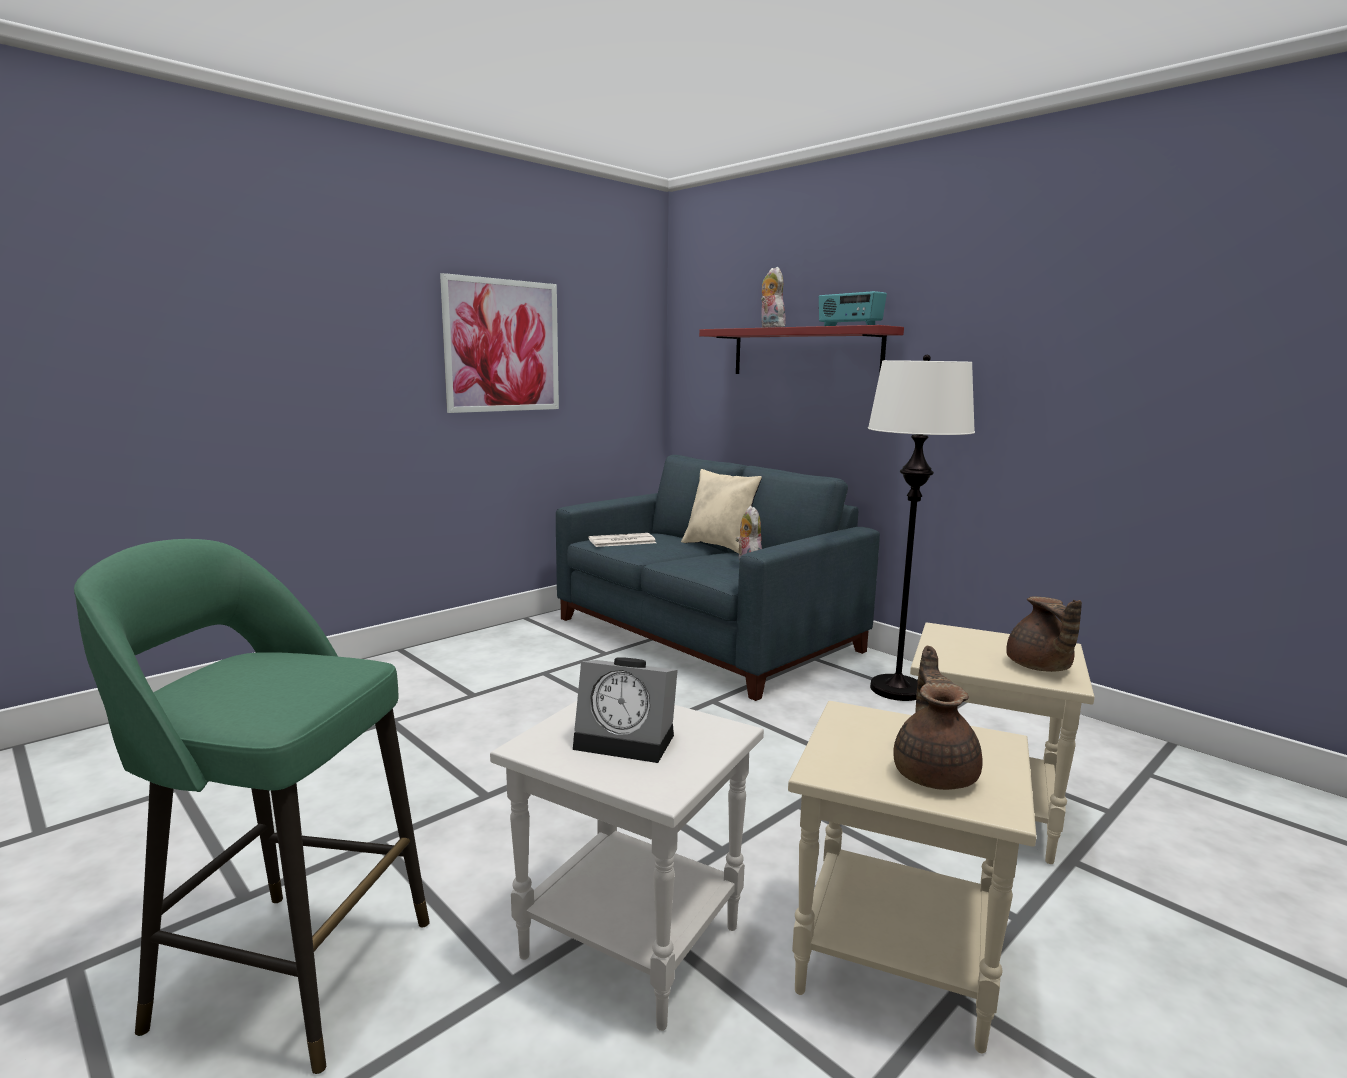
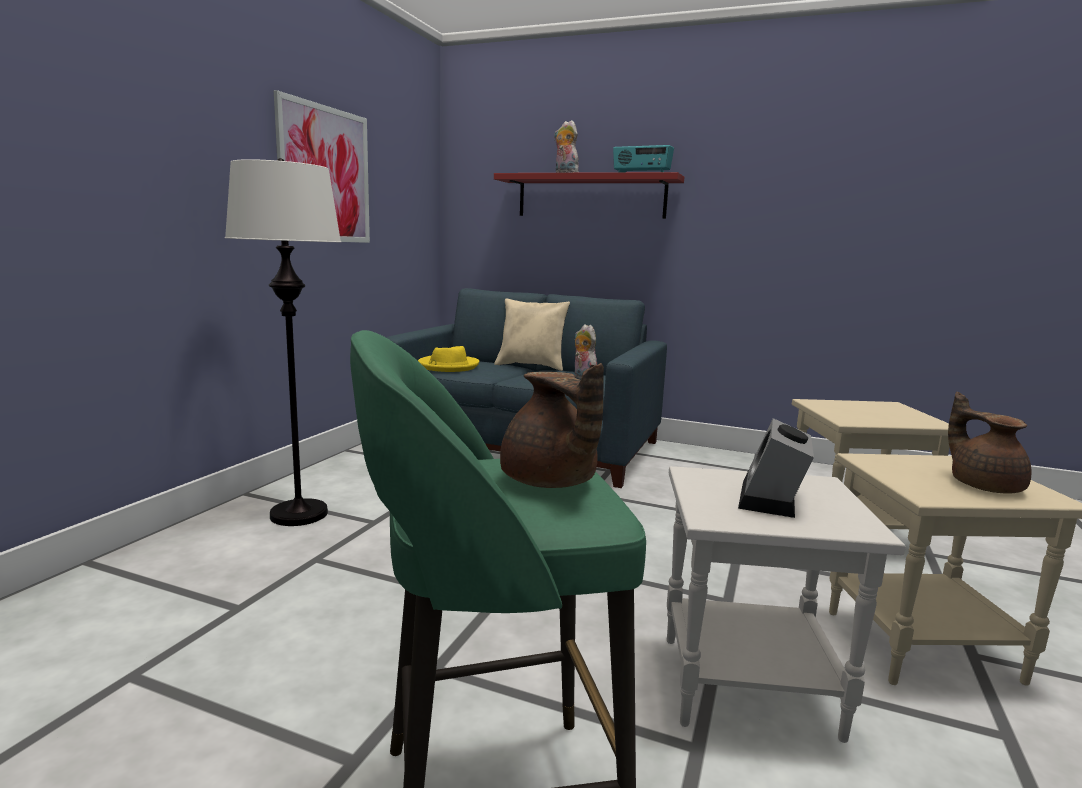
camera: 25 degrees left, 0 degrees up
alarm clock [573,657,678,763] -> alarm clock turned 120 degrees clockwise [738,418,814,518]
newspaper [589,533,656,547] -> yellow hat [418,346,479,372]
white floor lamp [868,355,975,701] -> white floor lamp moved to [225,158,341,526]
brown teapot [1006,596,1082,672] -> brown teapot moved to [500,363,604,488]

